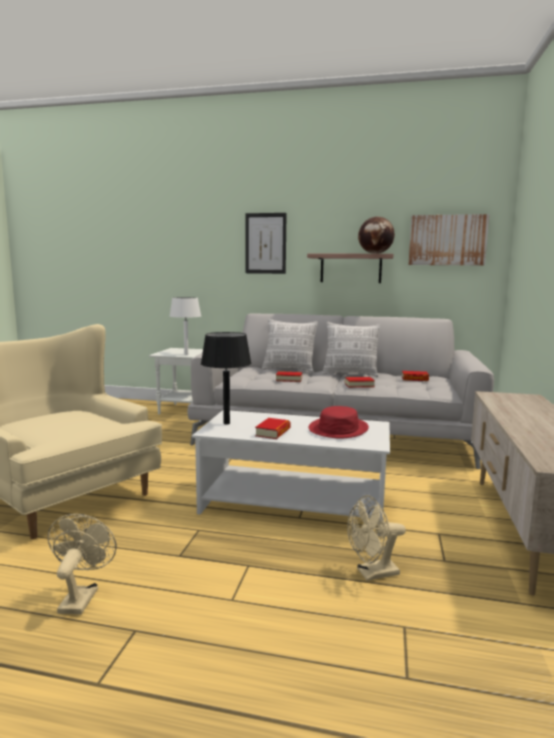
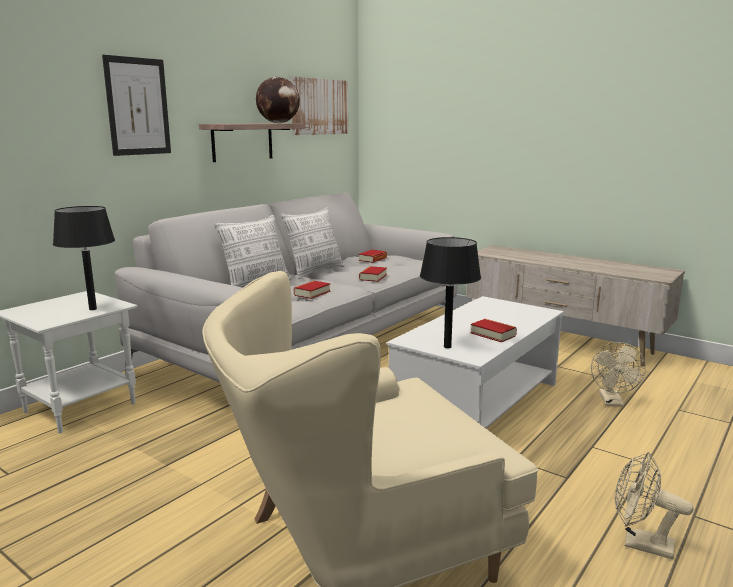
camera: 65 degrees left, 5 degrees up
white table lamp [170,297,201,355] -> black table lamp [53,206,115,310]
red hat [308,406,369,439] -> none

